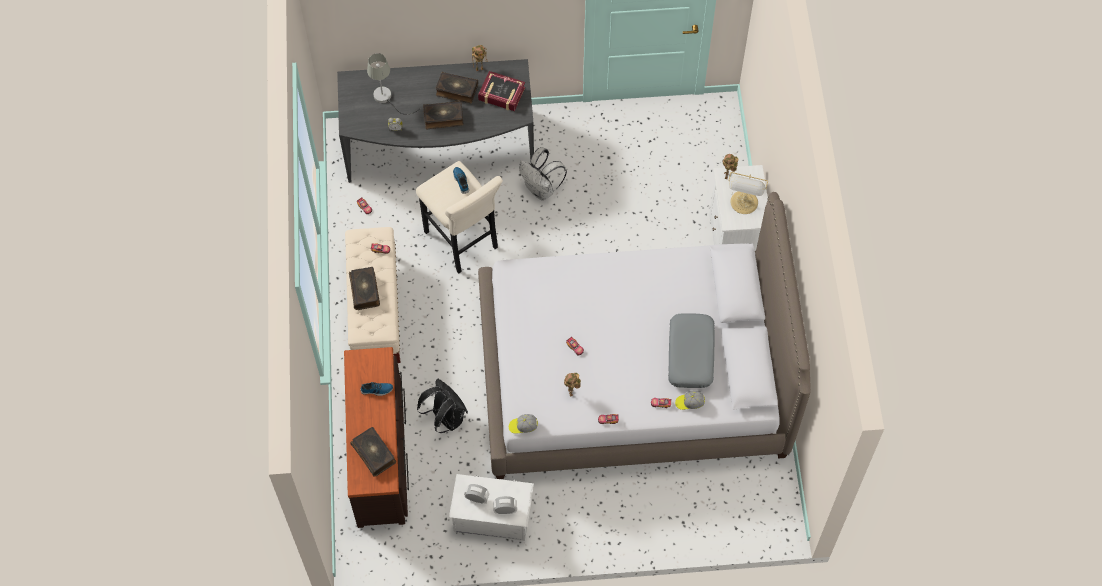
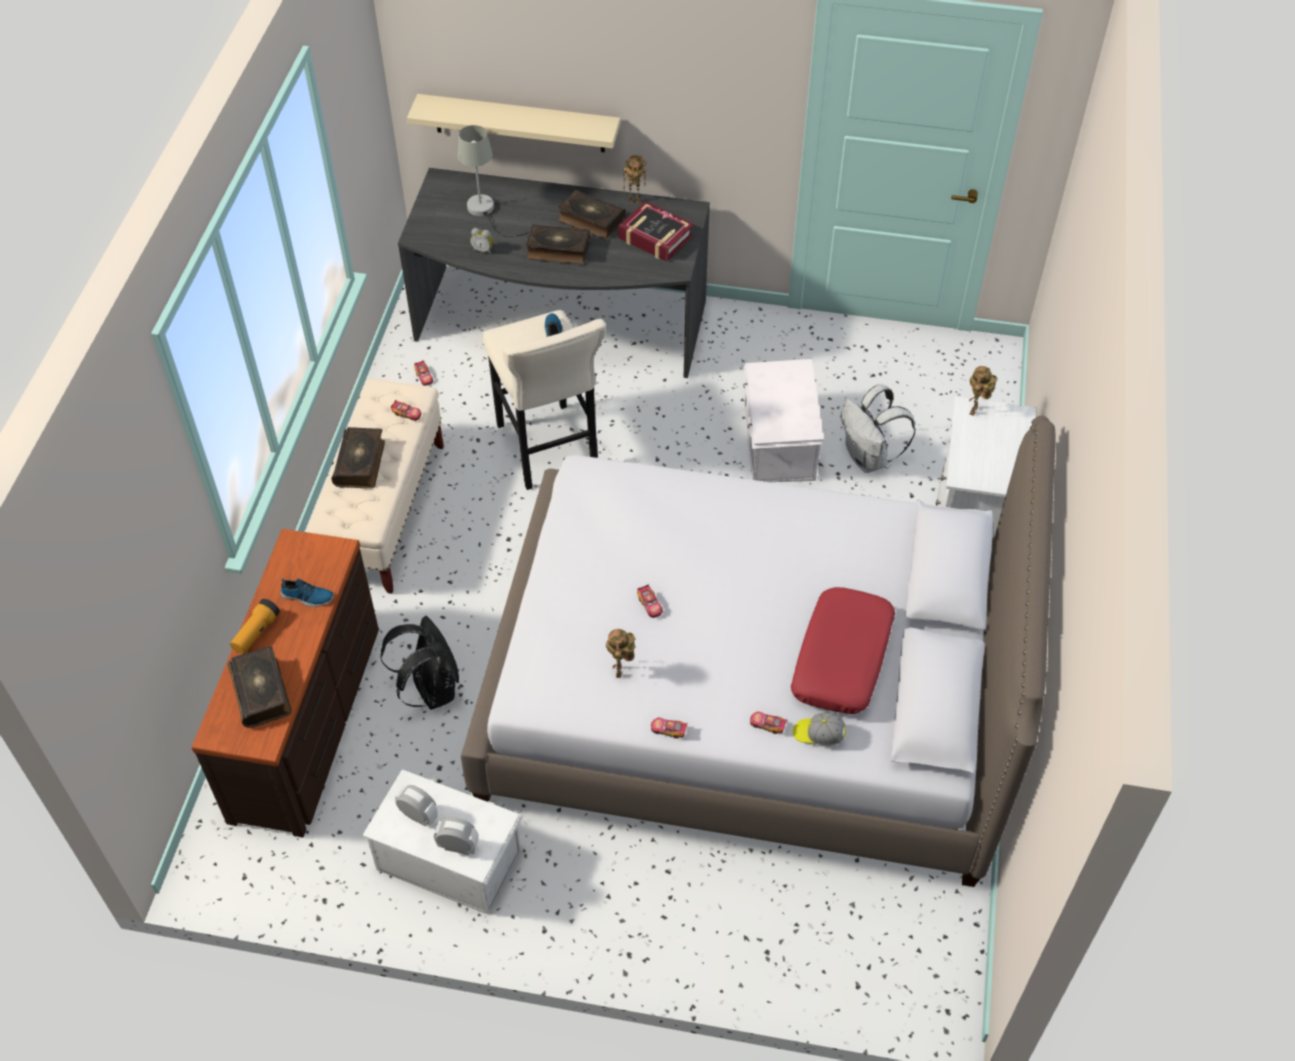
camera: 15 degrees right, 10 degrees down
cap [509,414,538,434] -> none
white backpack [519,147,567,200] -> white backpack moved to [841,384,916,473]
grey pillow [668,313,715,388] -> red pillow [791,587,895,714]
table lamp [728,172,768,214] -> none
none -> flashlight [230,599,280,654]
none -> beige shelf [407,94,620,152]
none -> white storage box [743,359,823,482]

